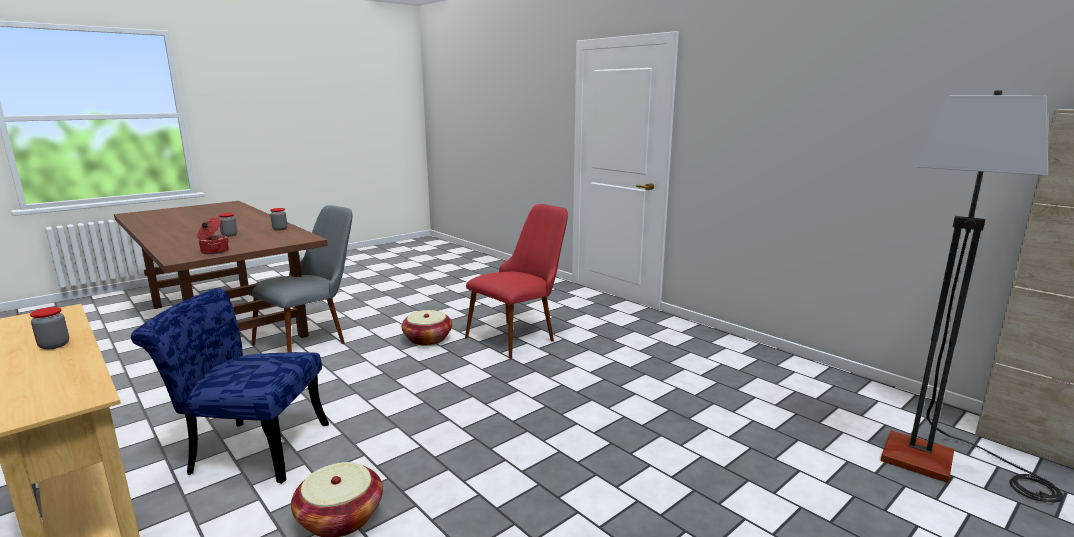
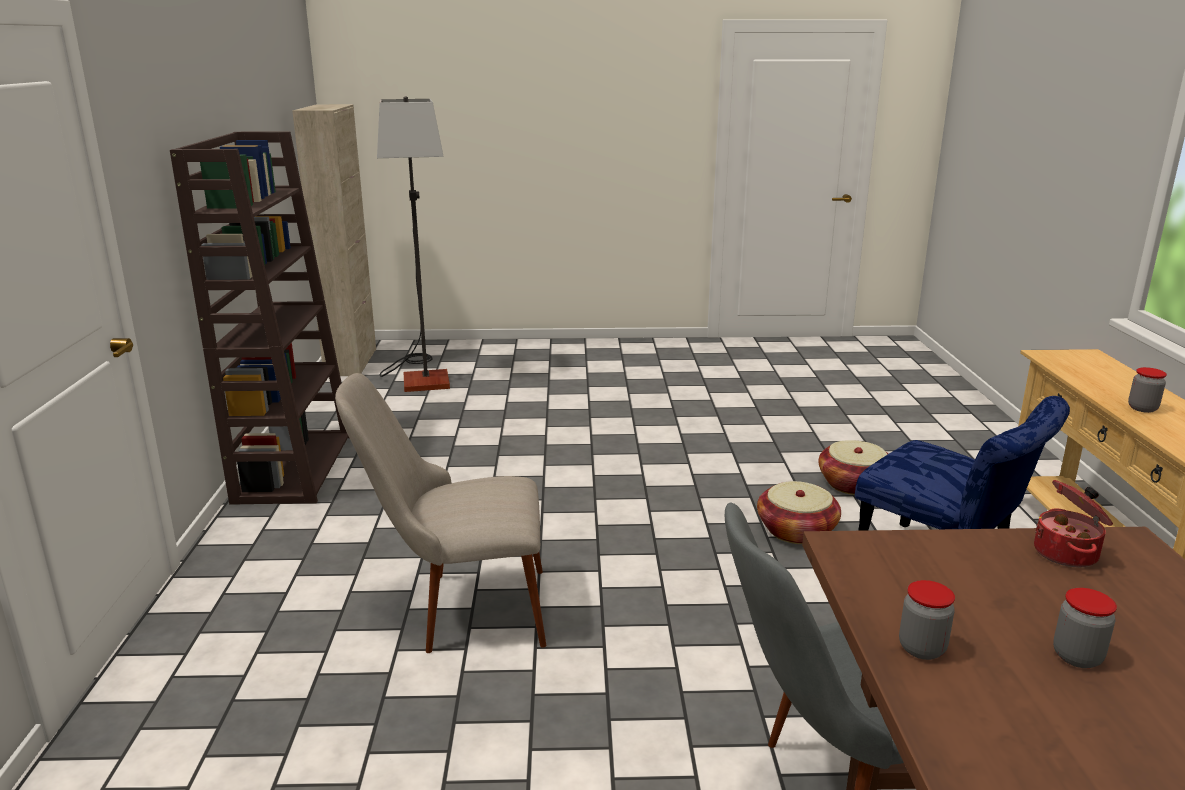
camera: 140 degrees left, 5 degrees up
basket [401,310,452,346] -> basket moved to [757,481,841,544]
red chair [465,204,568,359] -> beige chair [335,373,546,653]
none -> brown bookcase [170,131,349,505]

